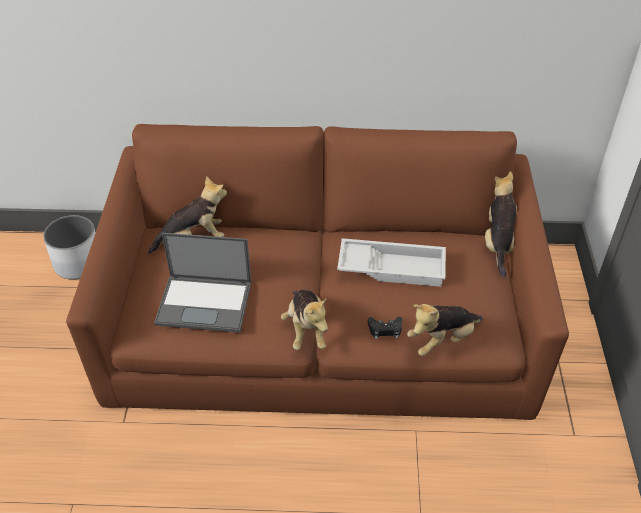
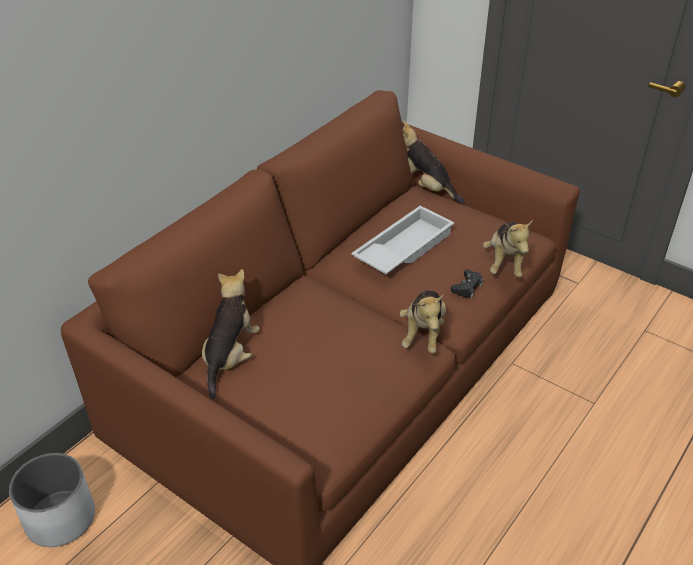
camera: 55 degrees left, 5 degrees down
laptop [154,233,251,333] -> none
plush toy [281,290,328,350] -> plush toy turned 75 degrees clockwise [400,290,446,354]

